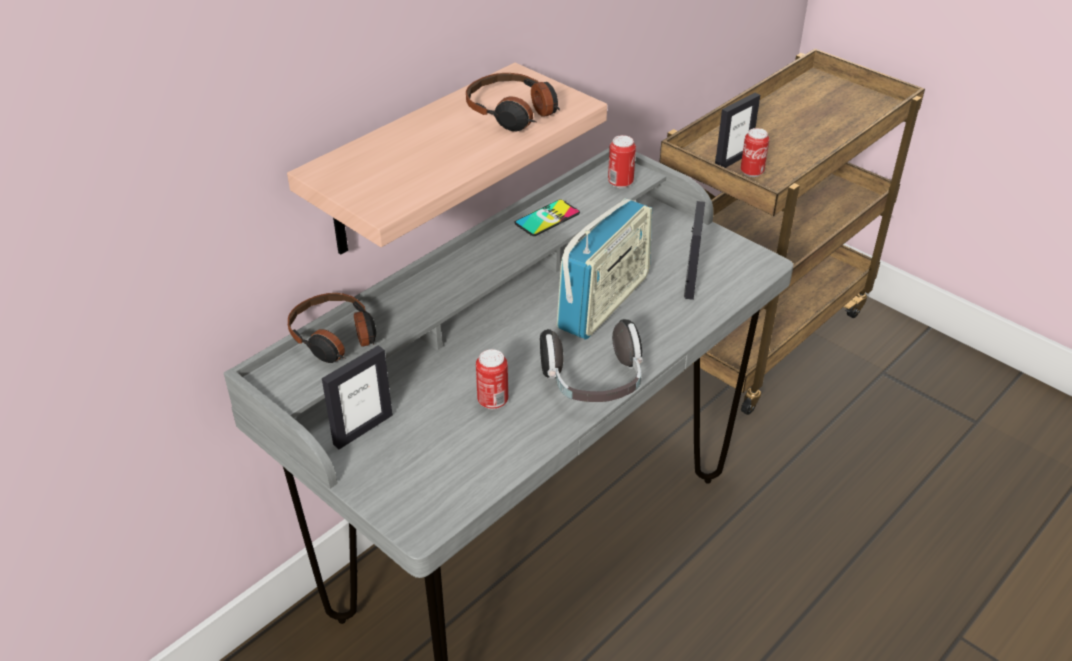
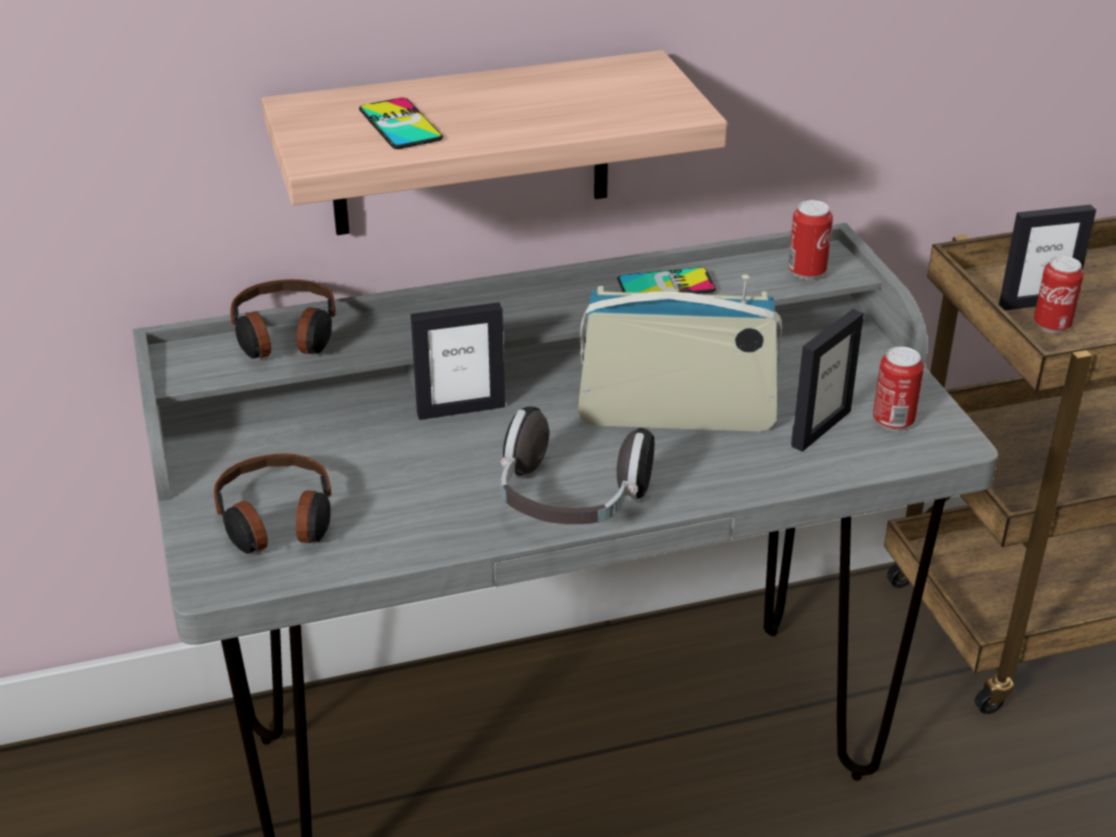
camera: 30 degrees right, 5 degrees down
picture frame [322,345,393,449] -> picture frame moved to [411,302,505,420]
headphones [466,73,560,131] -> headphones moved to [214,454,332,554]
can [476,349,508,409] -> can moved to [873,347,924,431]
radio [557,198,652,340] -> radio turned 150 degrees counterclockwise [578,274,782,432]
none -> phone [359,98,443,149]

